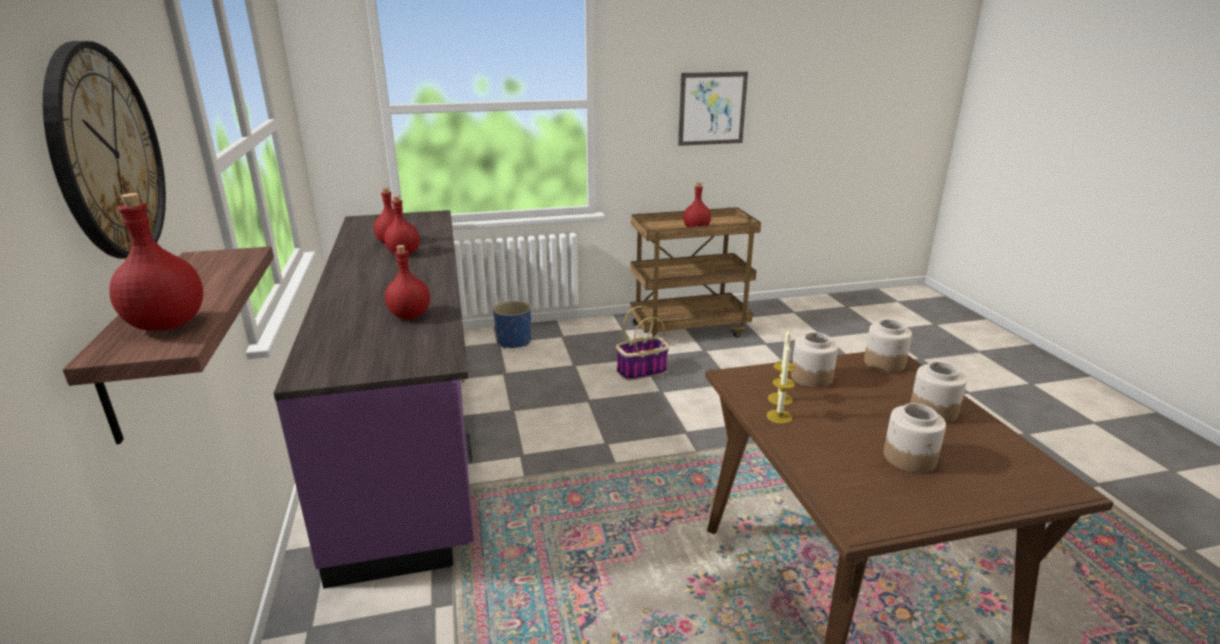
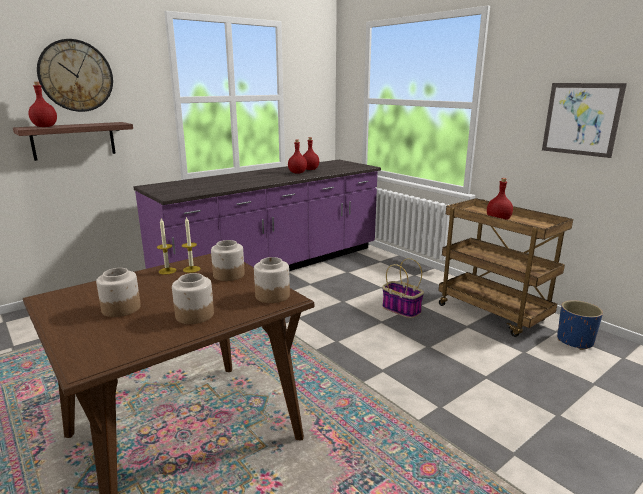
camera: 65 degrees right, 5 degrees down
red bottle [385,245,430,319] -> none
blue planter [493,301,531,349] -> blue planter moved to [557,300,603,350]

